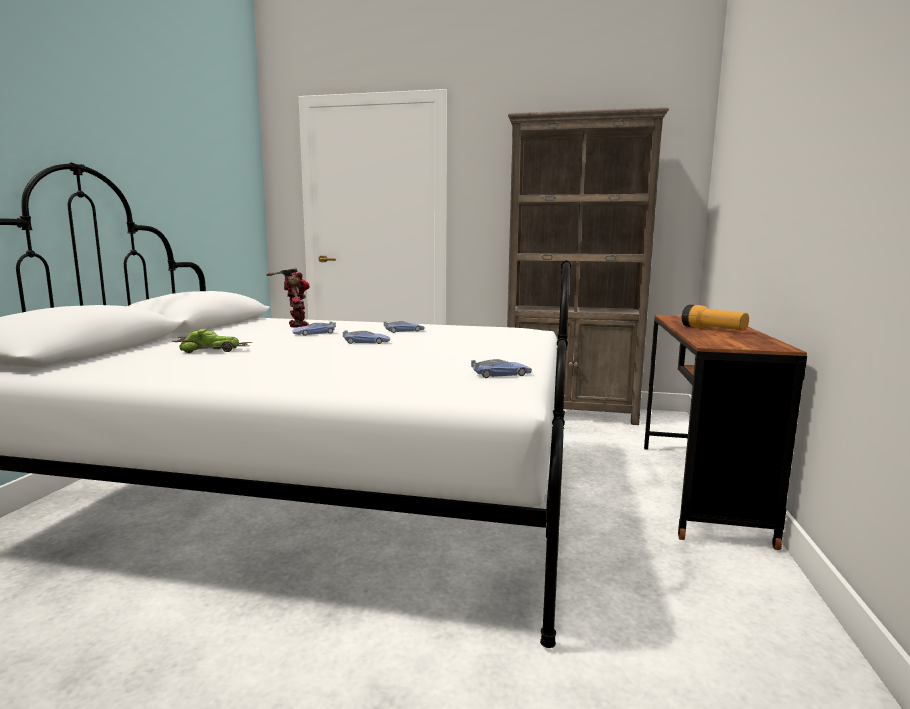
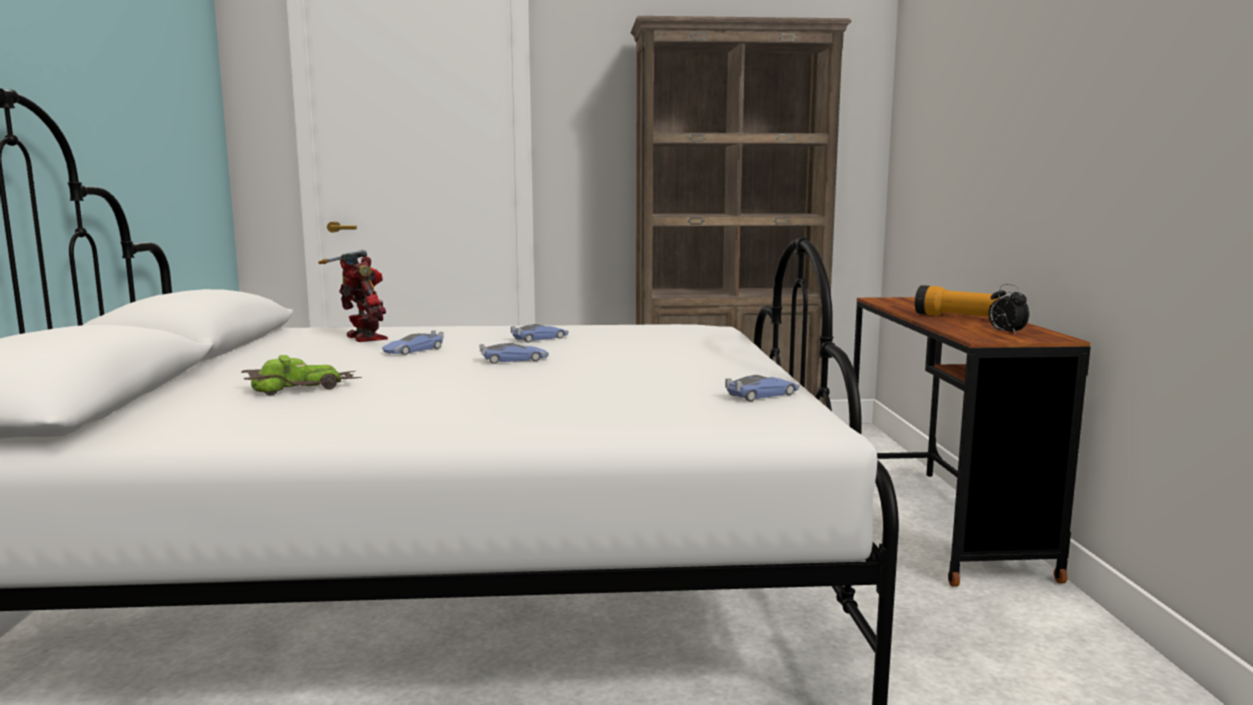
camera: 15 degrees left, 0 degrees up
none -> alarm clock [988,284,1029,334]

